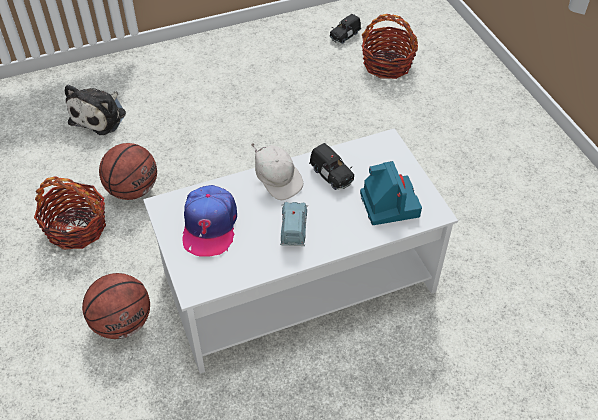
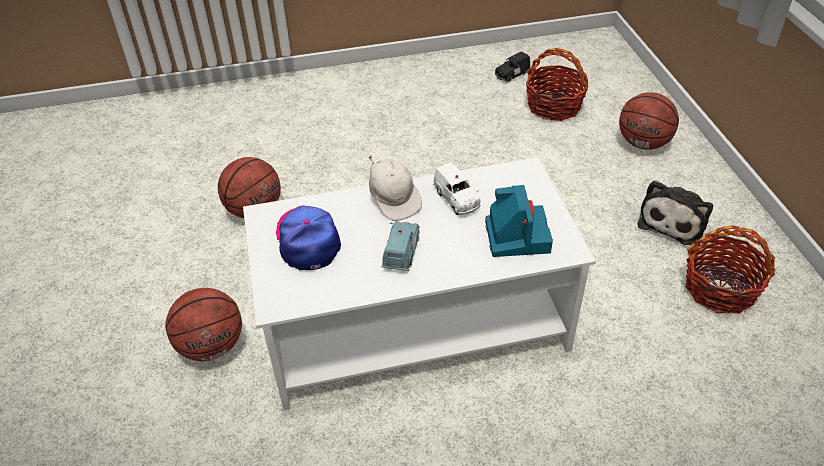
camera: 10 degrees right, 5 degrees down
basket [34,176,106,250] -> basket moved to [685,225,775,314]
plush toy [65,84,126,135] -> plush toy moved to [637,180,713,245]
cap [183,185,237,256] -> cap turned 150 degrees clockwise [276,205,341,270]
black toy car [309,143,354,190] -> white toy car [433,162,481,215]
none -> basketball [619,92,679,150]

